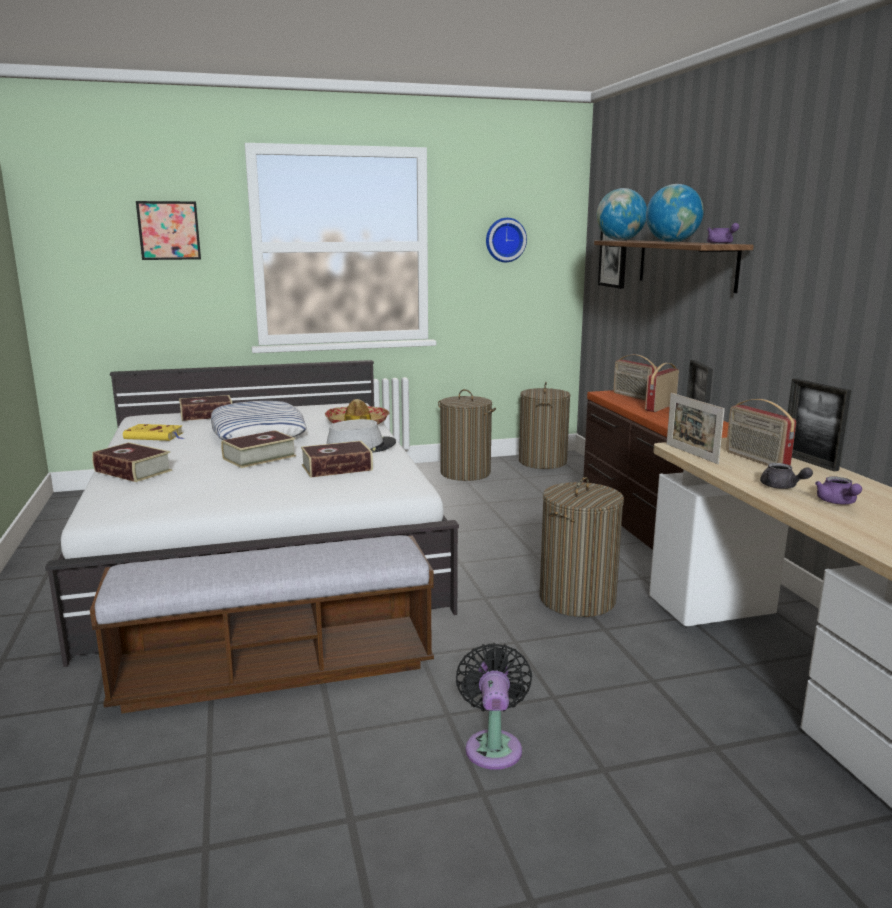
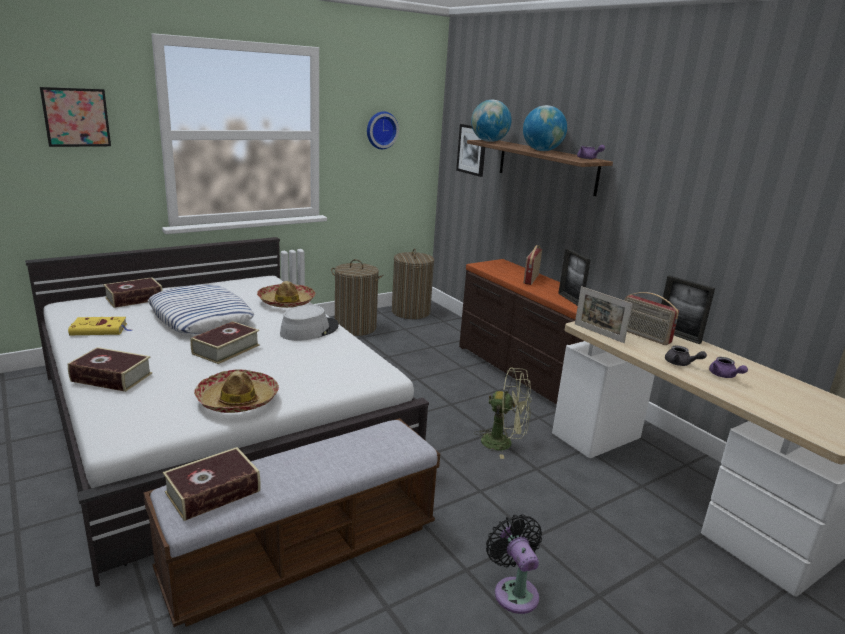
camera: 20 degrees left, 5 degrees up
book [301,441,373,478] -> book moved to [163,447,260,521]
laundry basket [540,477,624,617] -> green fan [474,367,531,459]
radio [613,354,657,401] -> none
none -> hat [194,369,279,413]

